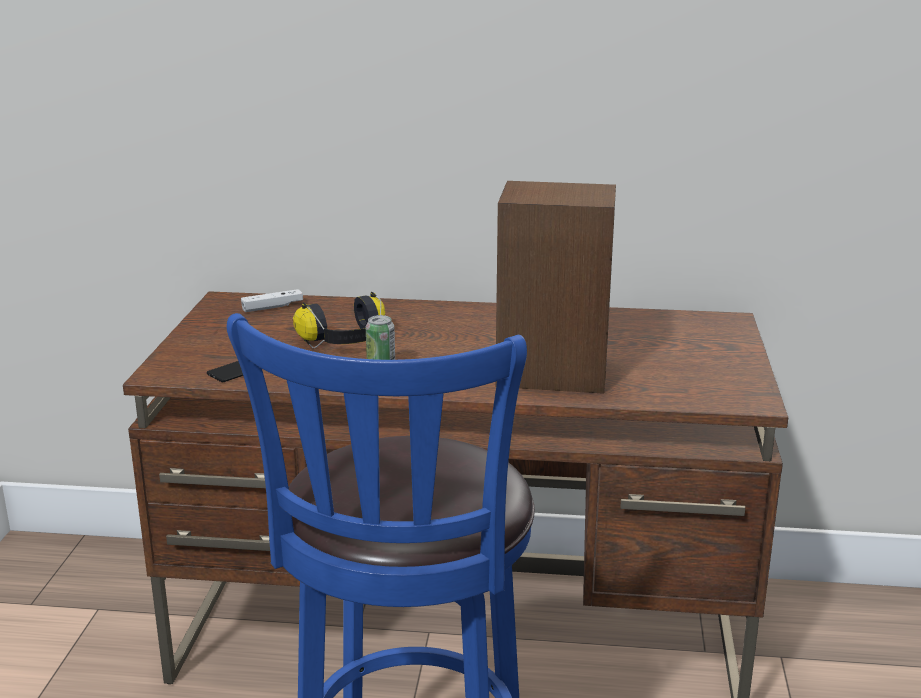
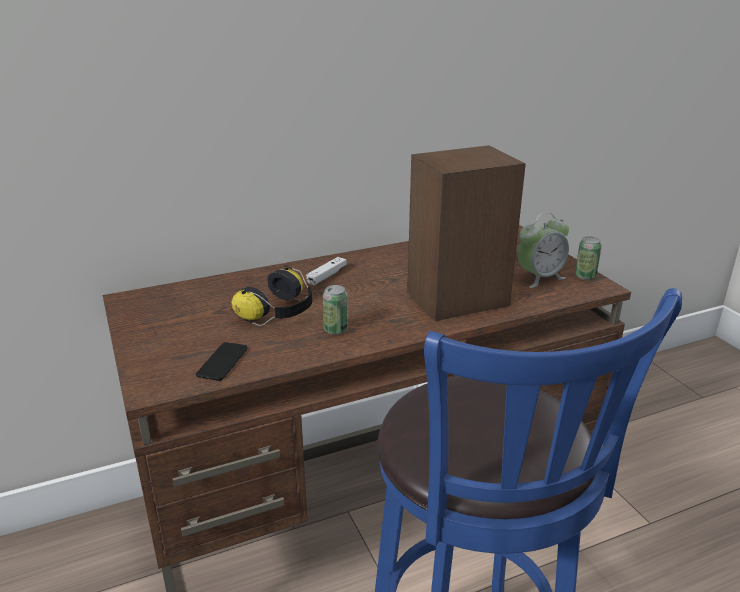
camera: 30 degrees left, 5 degrees up
white game controller [241,289,303,312] -> white game controller moved to [306,257,347,285]
none -> alarm clock [517,212,569,288]
none -> can [575,236,602,280]

